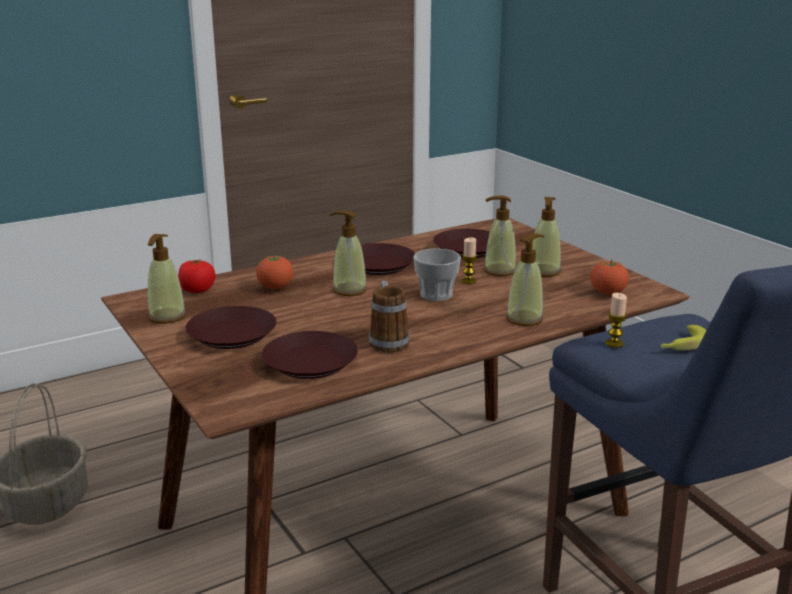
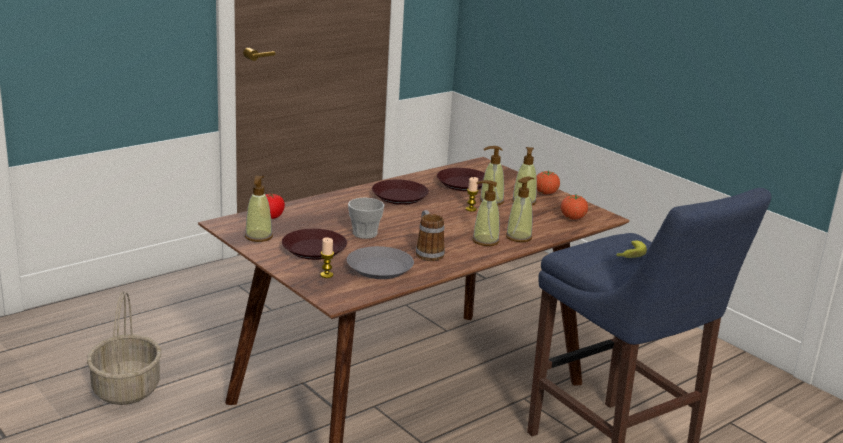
camera: 10 degrees left, 0 degrees up
tomato [256,254,293,289] -> tomato moved to [537,170,560,194]
brown plate [262,331,358,379] -> grey plate [347,246,414,279]
soap dispenser [330,211,367,296] -> soap dispenser moved to [473,180,500,246]
cup [413,248,461,301] -> cup moved to [348,198,384,239]
candle [605,293,627,348] -> candle moved to [320,238,334,278]

